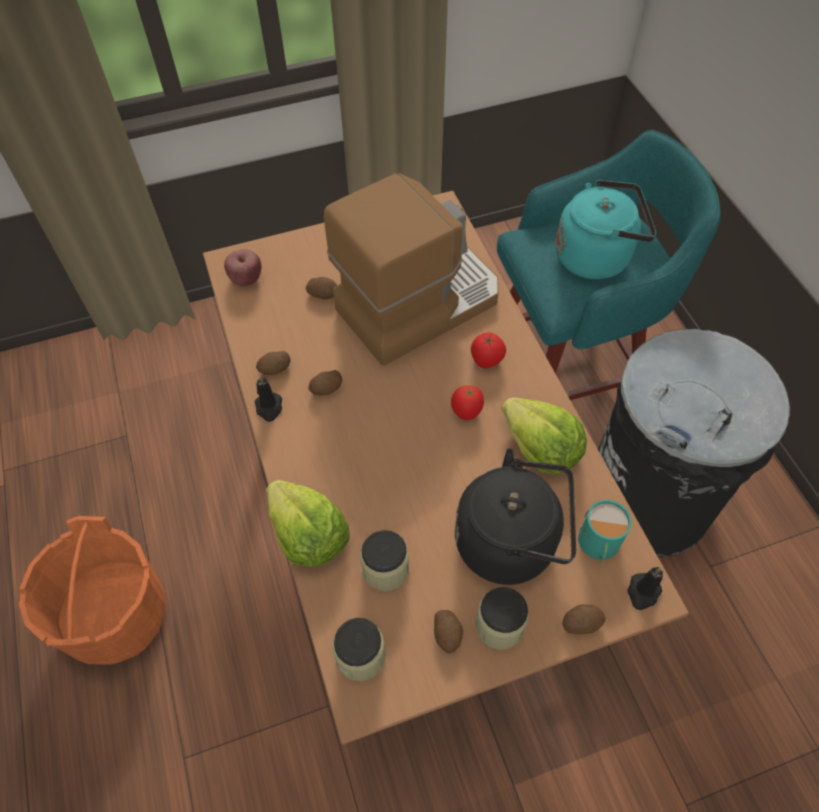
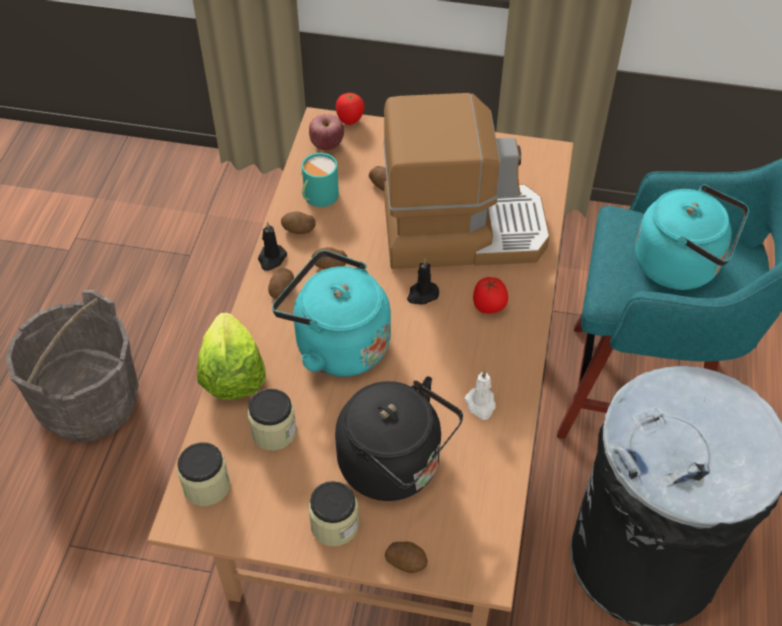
camera: 30 degrees right, 5 degrees down
orange bucket [18,516,166,664] -> grey bucket [6,290,139,442]
potato [434,610,463,653] -> potato moved to [268,268,294,299]
tomato [451,385,484,420] -> tomato moved to [336,93,365,125]
lettuce [501,398,587,474] -> white candle [464,370,496,420]
turquoise mug [578,500,631,561] -> turquoise mug moved to [301,153,339,207]
black candle [628,567,663,610] -> black candle moved to [407,259,439,305]
none -> turquoise kettle [272,250,391,377]

